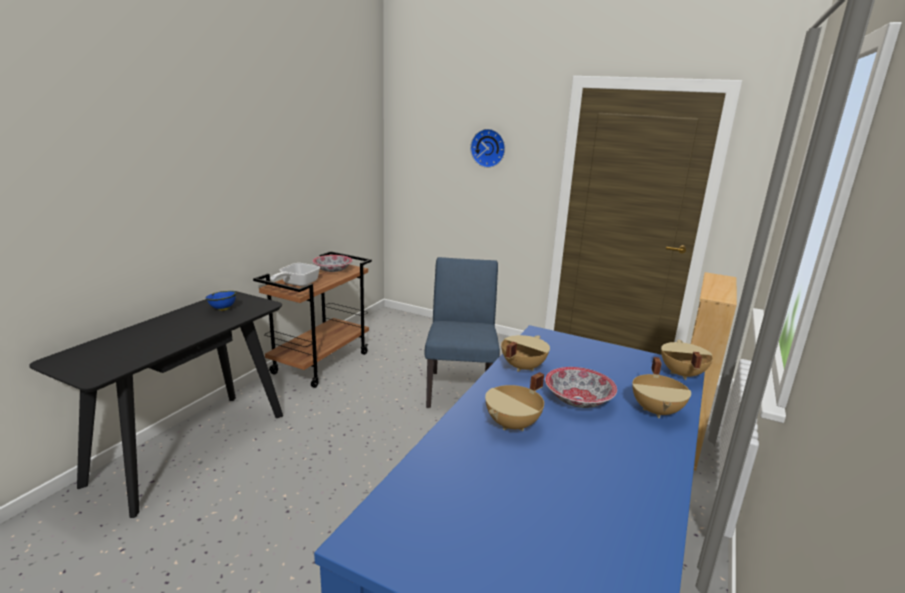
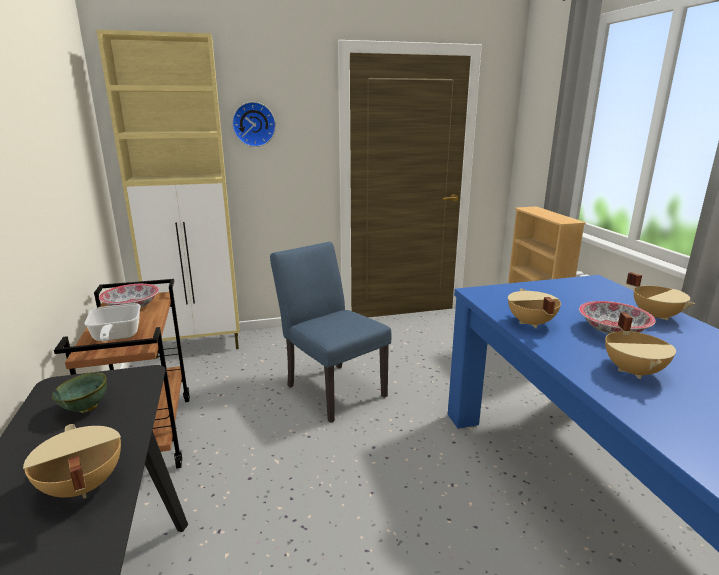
camera: 40 degrees left, 0 degrees up
blue bowl [206,291,236,311] -> green bowl [52,372,107,413]
beige cooking pot [661,340,713,380] -> beige cooking pot moved to [23,424,121,499]
none -> beige cabinet [96,30,240,358]

